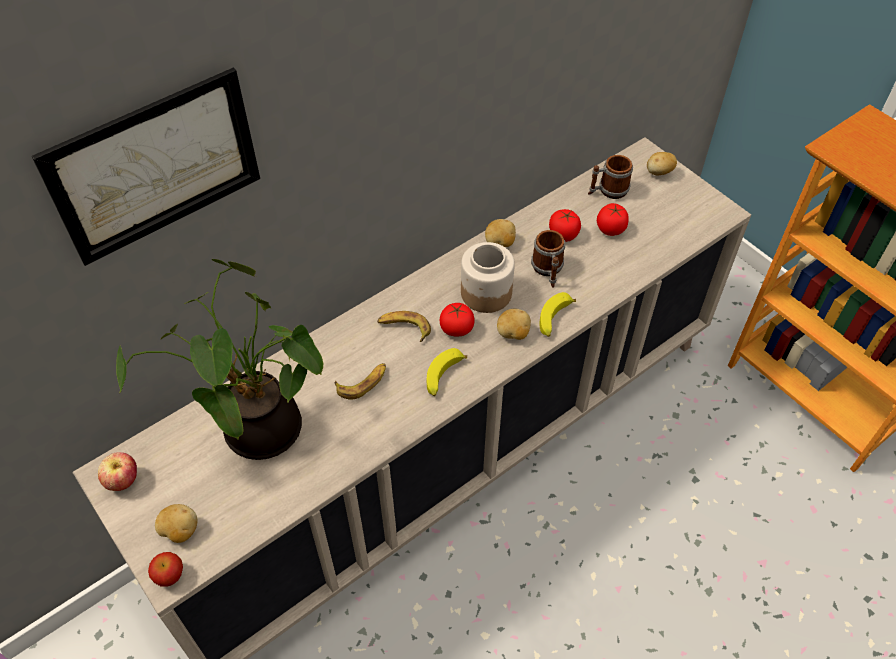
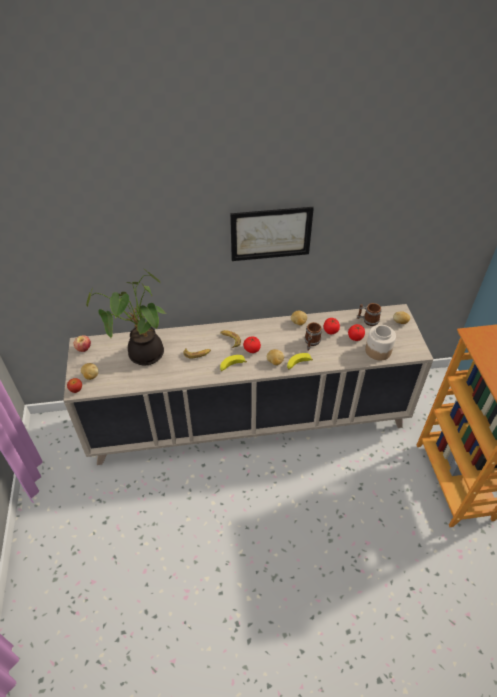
camera: 30 degrees right, 5 degrees down
picture [32,67,260,266] -> picture moved to [230,207,314,261]
jar [461,242,515,313] -> jar moved to [365,325,396,360]

